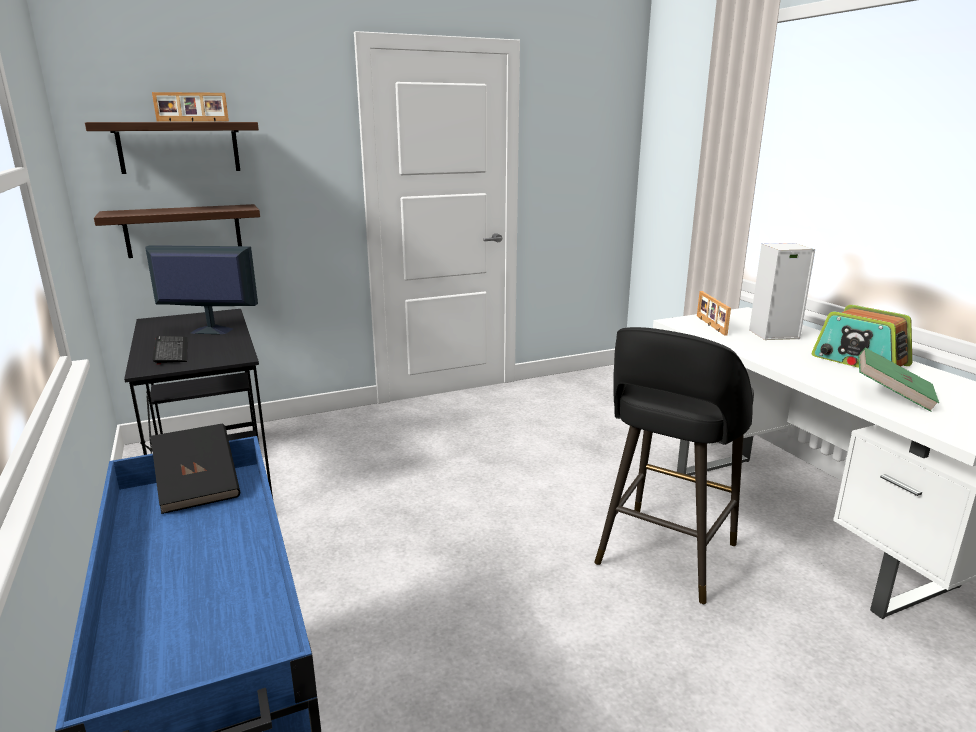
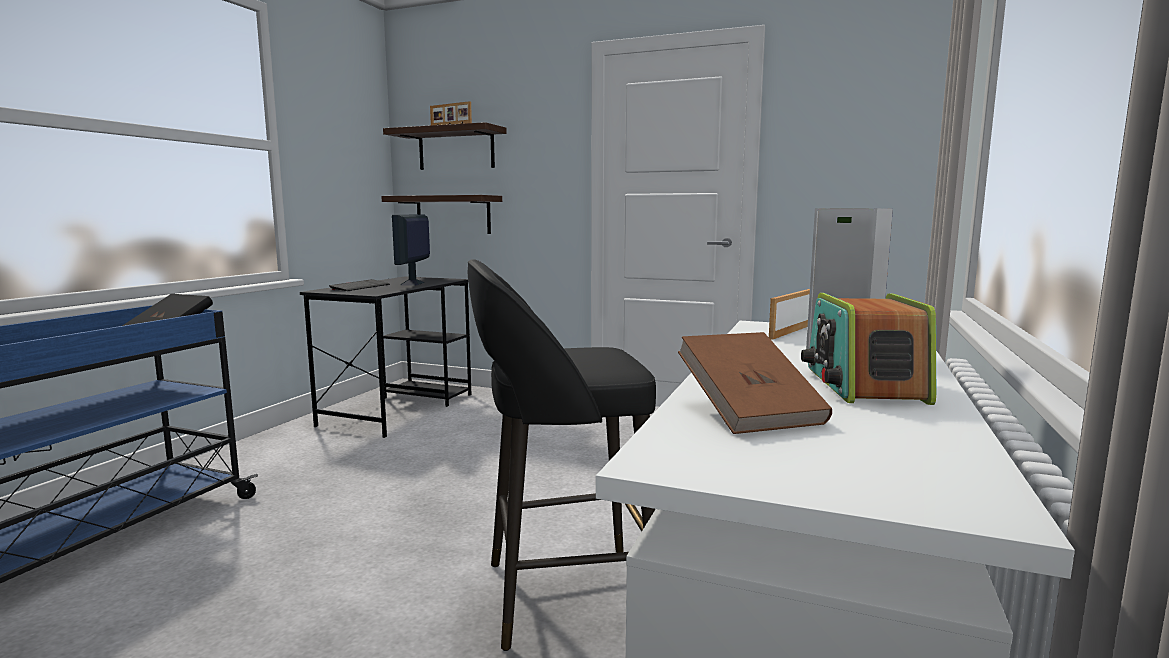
camera: 45 degrees right, 10 degrees down
monitor [145,245,258,334] -> monitor turned 135 degrees counterclockwise [392,214,430,286]
green book [858,348,939,412] -> brown book [678,332,832,434]

